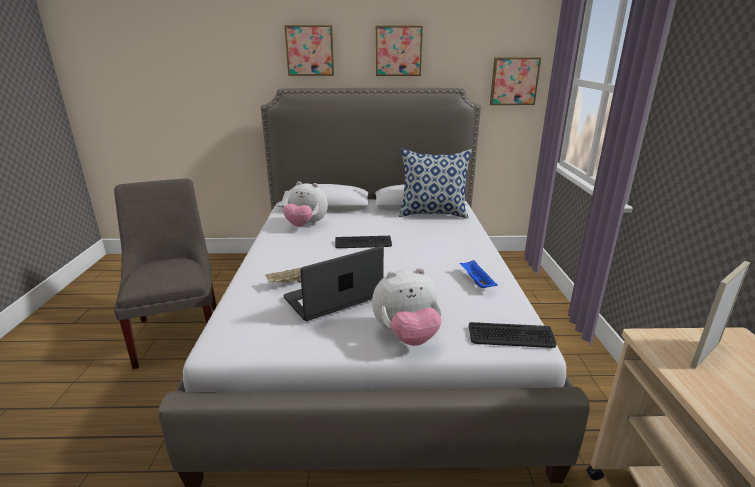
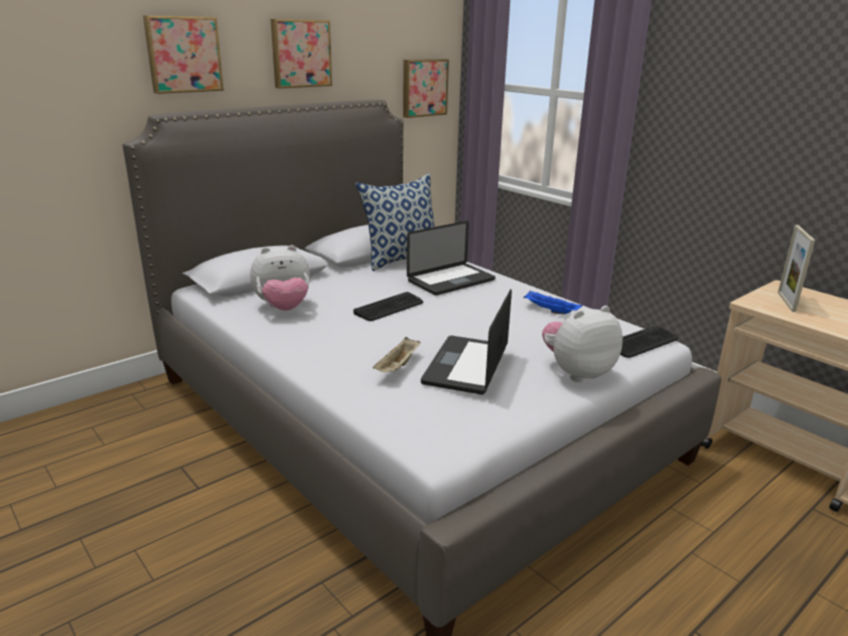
camera: 40 degrees left, 0 degrees up
grey chair [114,178,217,369] -> none
plush toy [372,268,442,346] -> plush toy turned 150 degrees counterclockwise [542,305,623,382]
none -> laptop [407,221,495,295]

